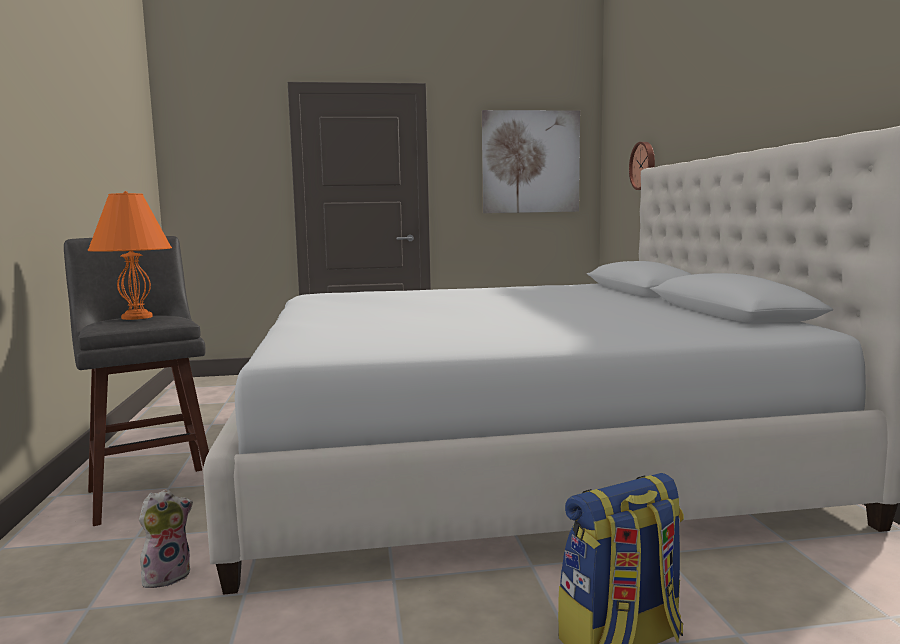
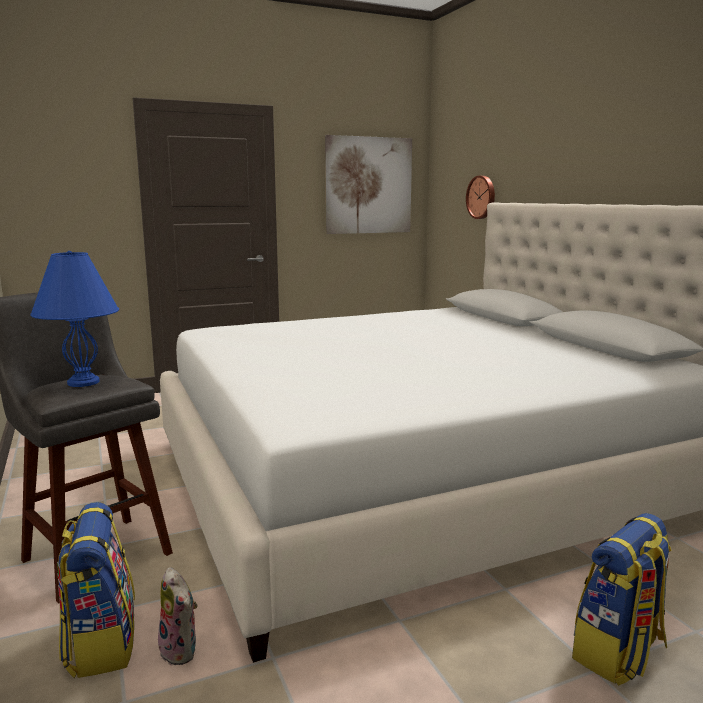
camera: 15 degrees left, 5 degrees up
orange table lamp [88,191,172,320] -> blue table lamp [30,251,119,387]
plush toy [139,489,193,588] -> plush toy turned 105 degrees clockwise [158,567,198,666]
none -> backpack [57,502,135,678]

